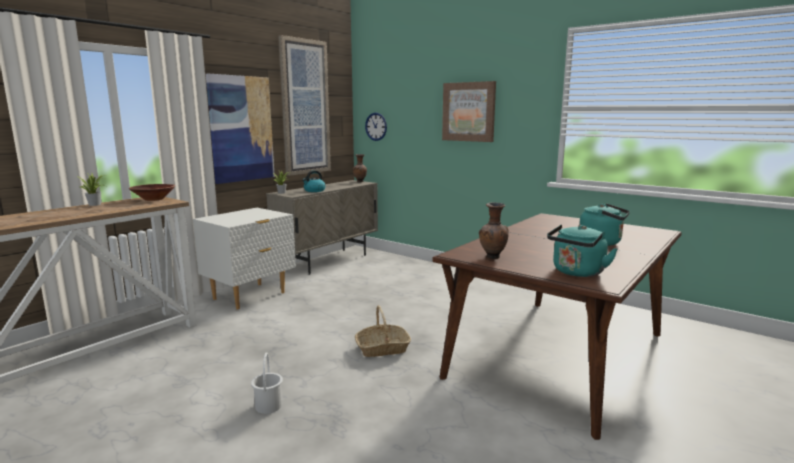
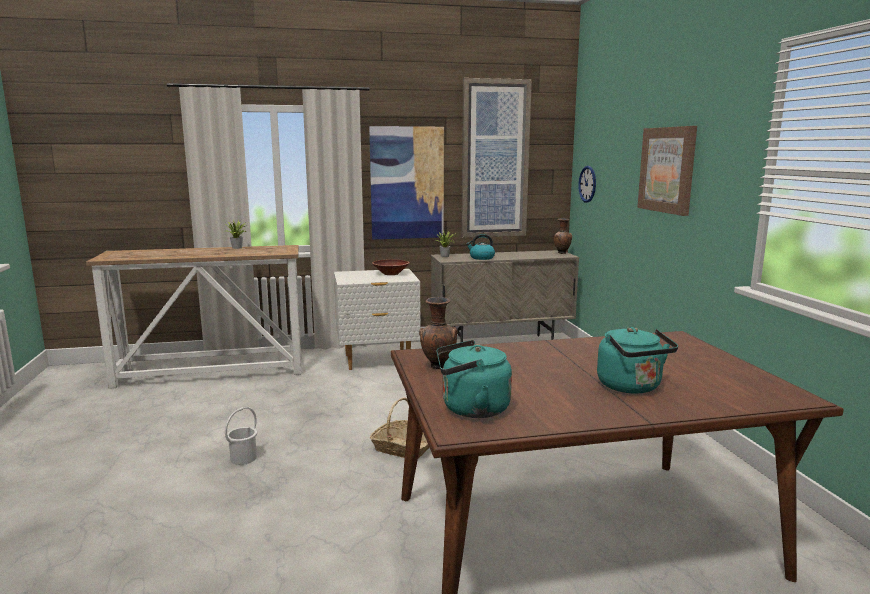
camera: 40 degrees right, 0 degrees up
brown bowl [129,184,175,201] -> brown bowl moved to [372,259,410,275]

